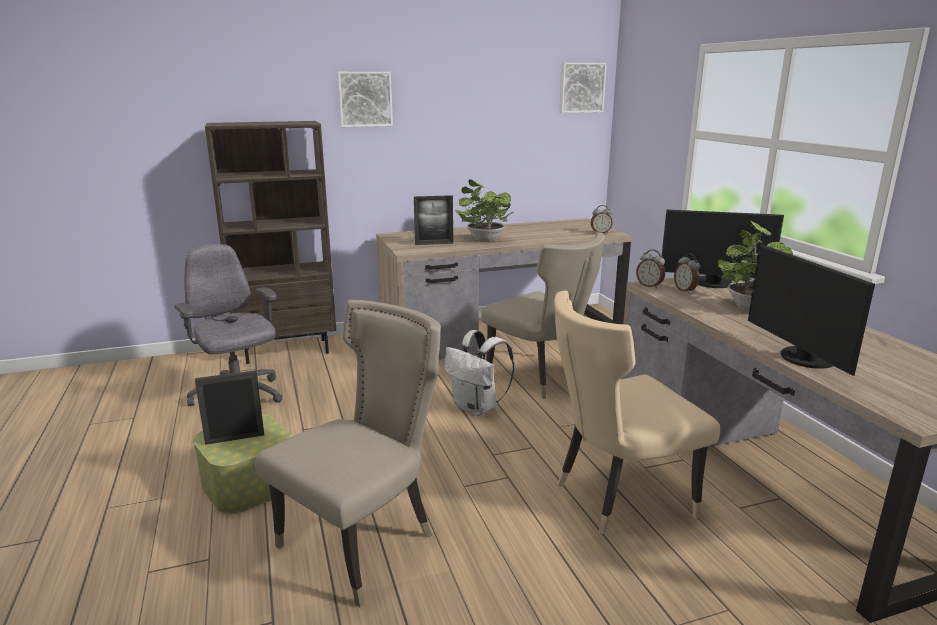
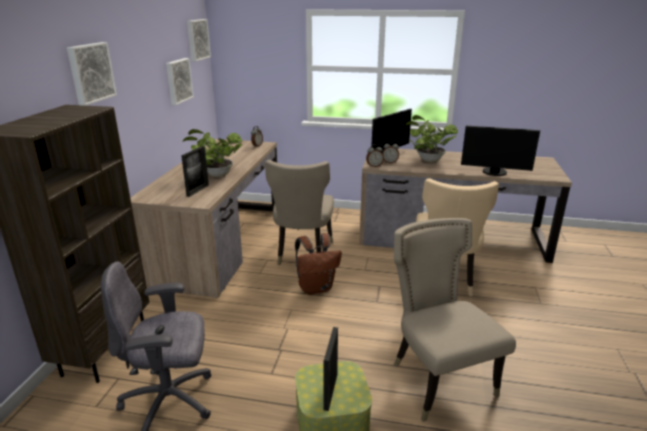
camera: 60 degrees left, 5 degrees up
white backpack [444,330,514,416] -> brown backpack [295,233,342,295]
beige chair [481,232,605,399] -> beige chair turned 105 degrees clockwise [265,160,334,265]
none -> picture [166,58,194,105]

